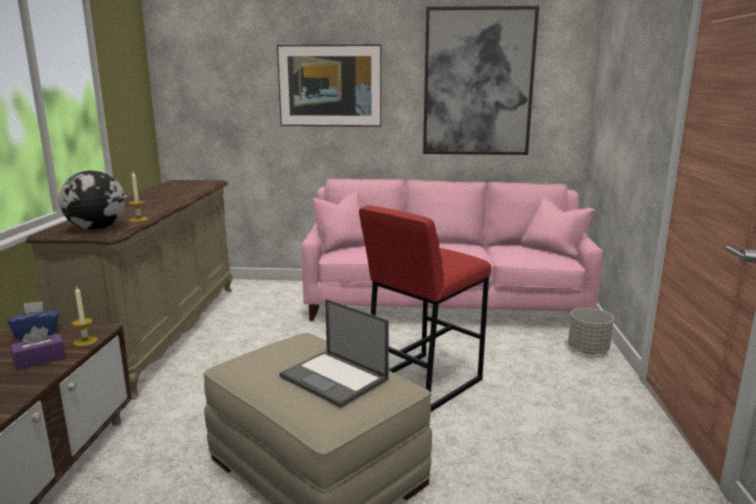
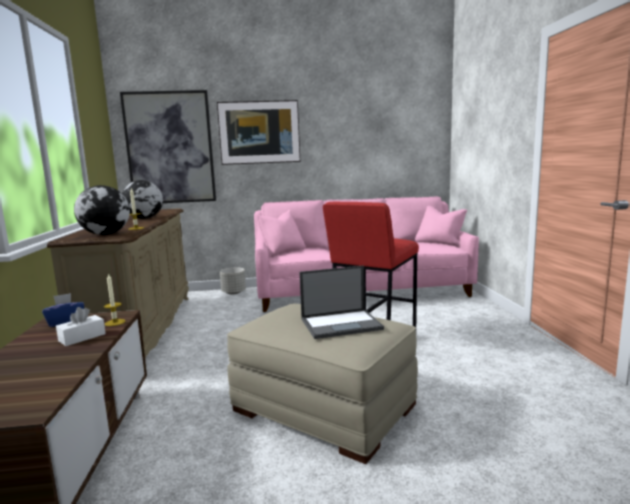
camera: 10 degrees left, 5 degrees down
purple tissue box [10,326,66,370] -> white tissue box [56,307,106,346]
laptop [279,299,389,408] -> laptop turned 45 degrees counterclockwise [299,265,384,339]
picture [423,6,539,155] -> picture moved to [120,90,216,203]
grey planter [568,308,614,354] -> grey planter moved to [220,267,246,294]
none -> globe [122,180,163,219]

